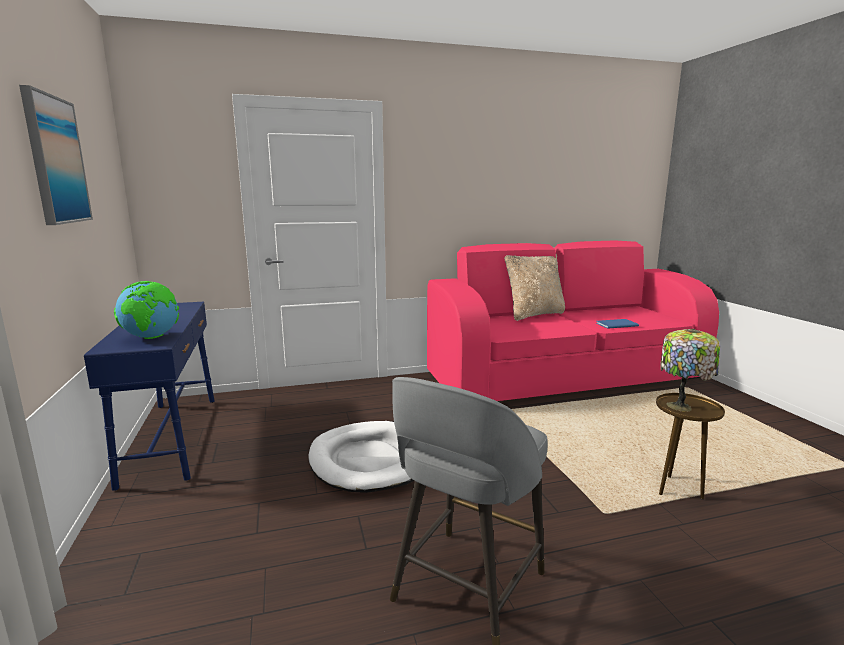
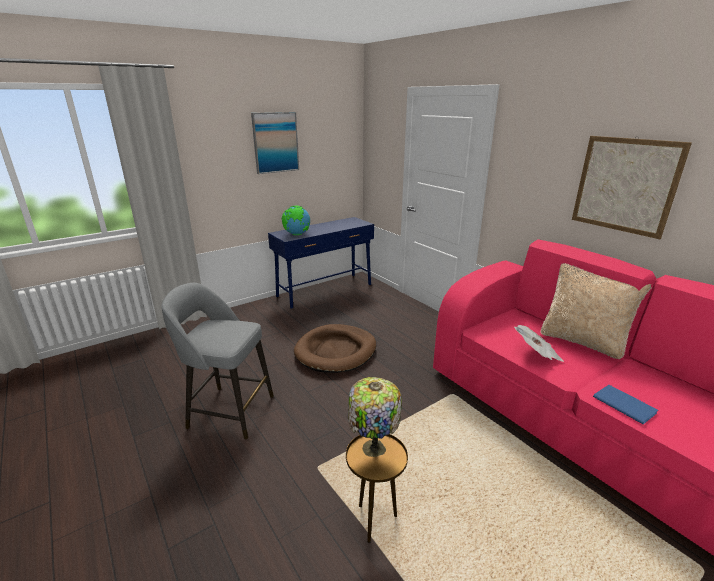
camera: 70 degrees right, 10 degrees up
white dog bed [308,421,414,493] -> brown dog bed [294,324,376,373]
none -> newspaper [514,325,564,362]
none -> picture [572,136,692,239]

